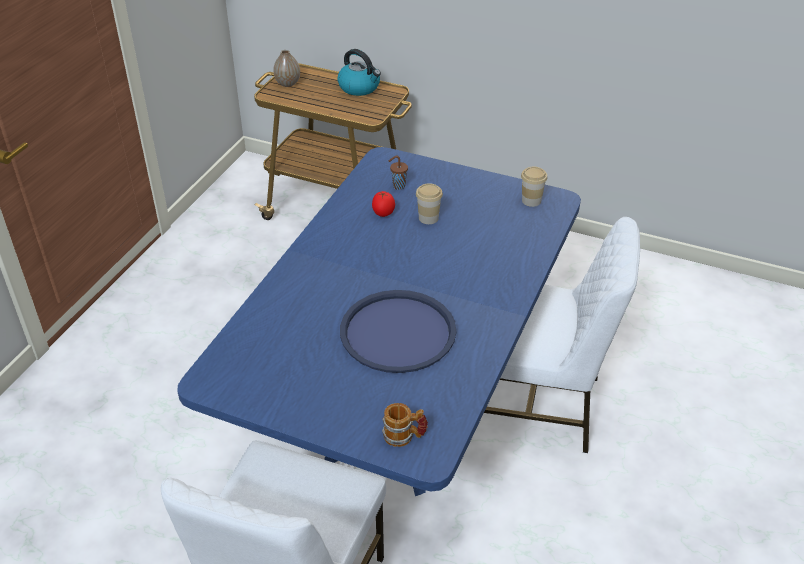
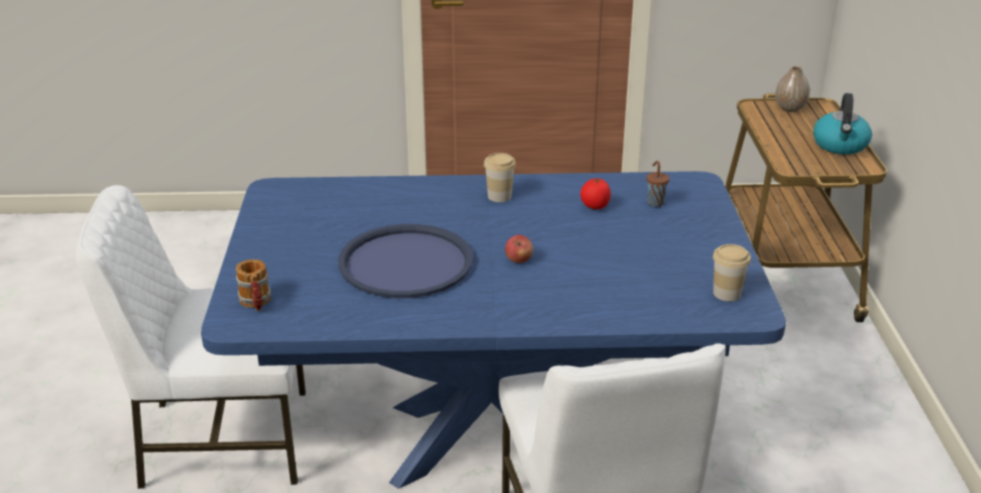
camera: 65 degrees right, 10 degrees down
cup [416,183,443,224] -> cup moved to [484,153,516,202]
none -> apple [505,235,533,263]

